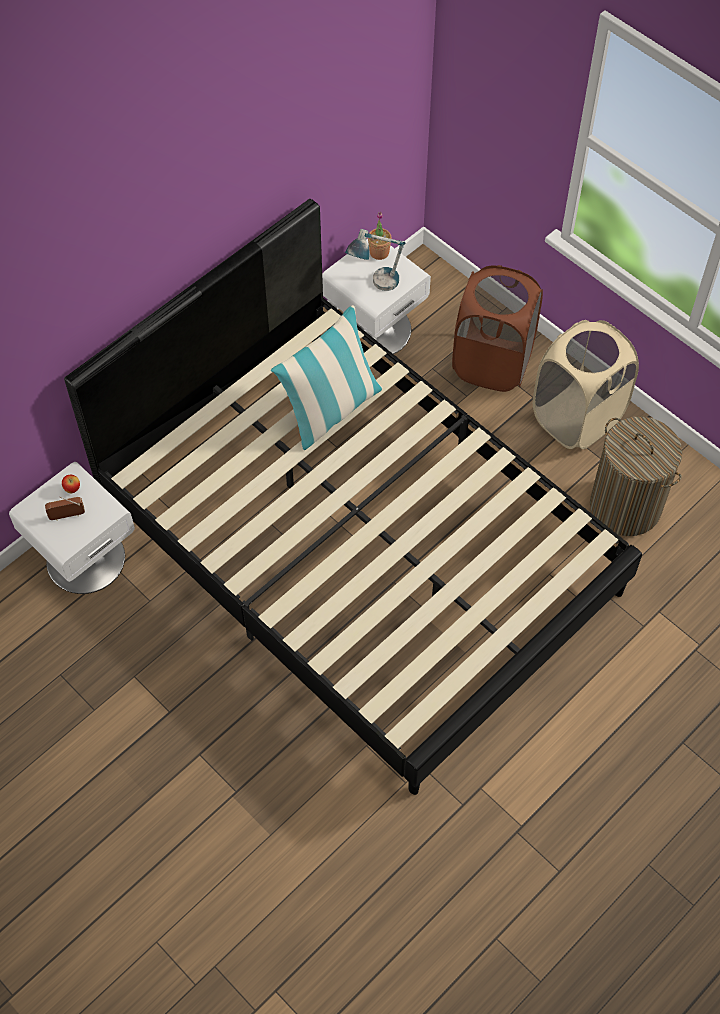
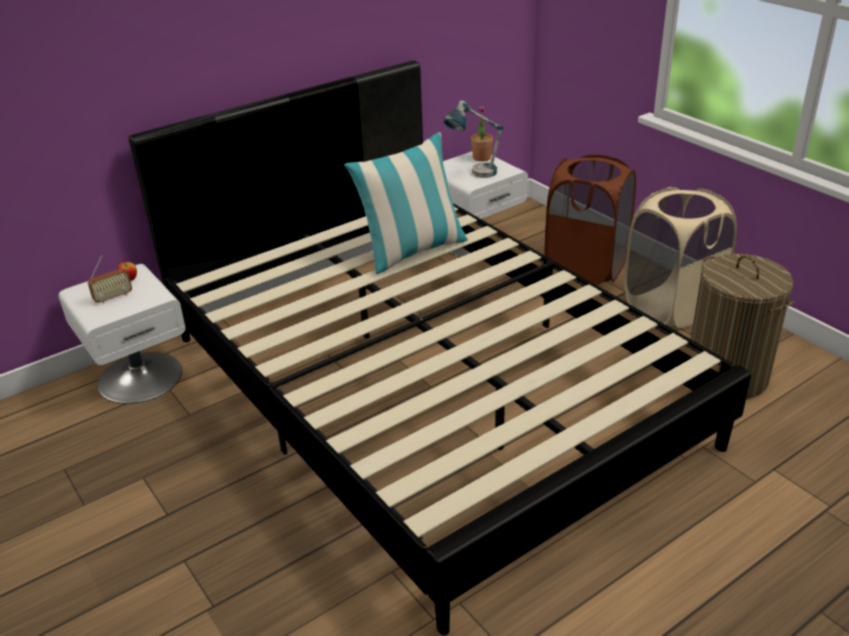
camera: 10 degrees right, 25 degrees down
radio [45,496,85,521] -> radio turned 150 degrees clockwise [88,255,132,304]

